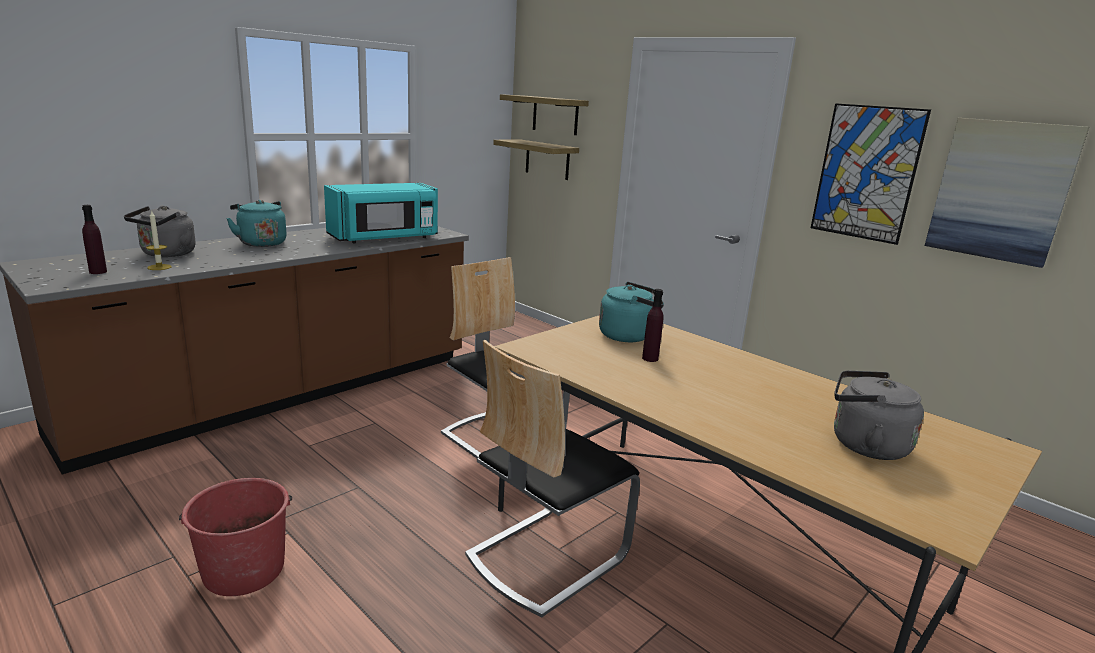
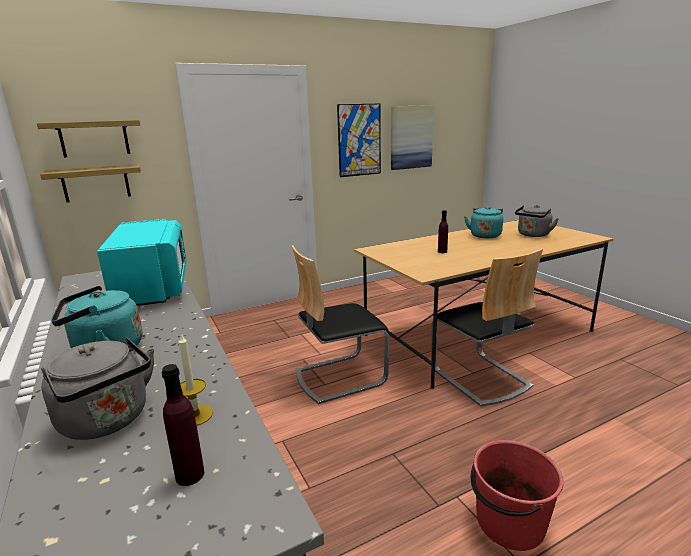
camera: 70 degrees left, 0 degrees up
turquoise kettle [599,282,664,342] -> turquoise kettle moved to [464,206,503,238]

